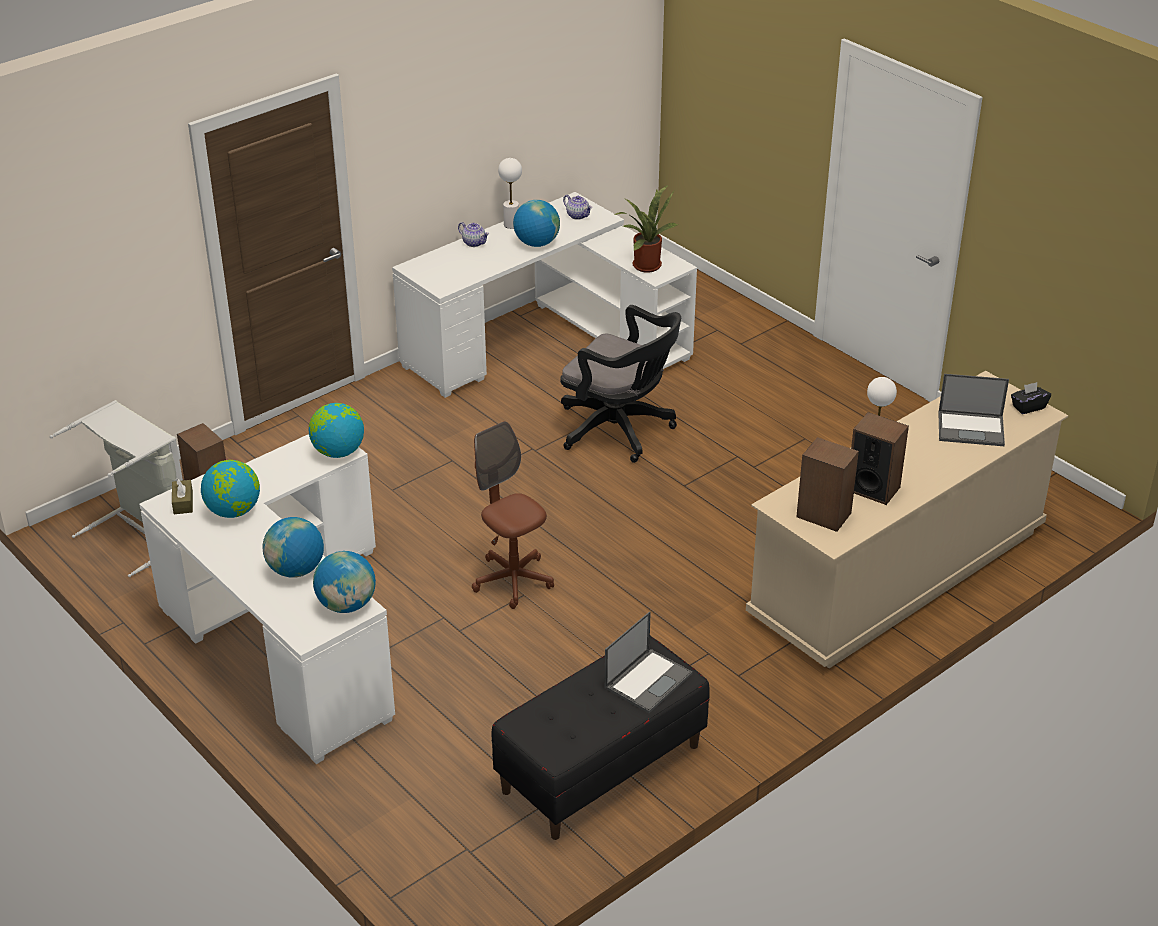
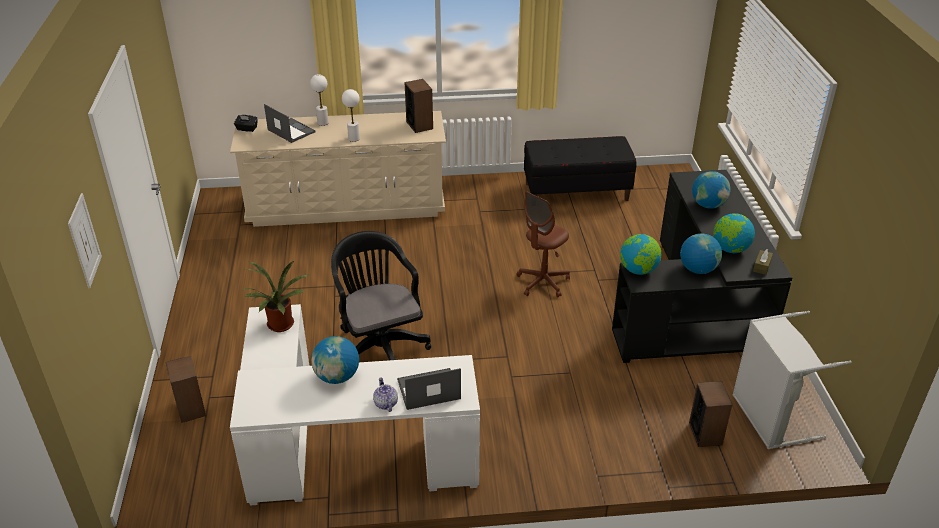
camera: 145 degrees left, 0 degrees up
white desk [139,434,395,764] -> black desk [612,170,793,363]
globe [313,551,376,613] -> globe moved to [680,233,722,274]
brown office chair [472,421,554,609] -> brown office chair turned 45 degrees clockwise [516,192,570,298]
white table lamp [498,158,522,229] -> white table lamp moved to [310,74,329,126]
teapot [563,195,592,220] -> none
laptop [605,611,692,713] -> laptop moved to [397,368,461,410]
speaker [851,412,909,505] -> speaker moved to [166,356,206,423]
none -> picture [68,193,102,288]

